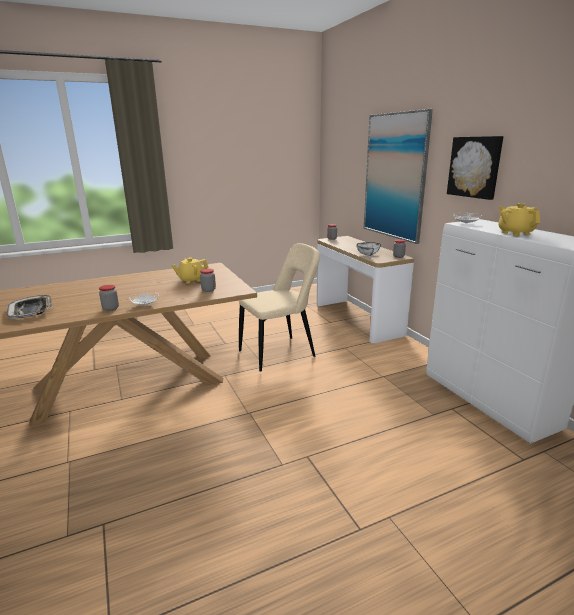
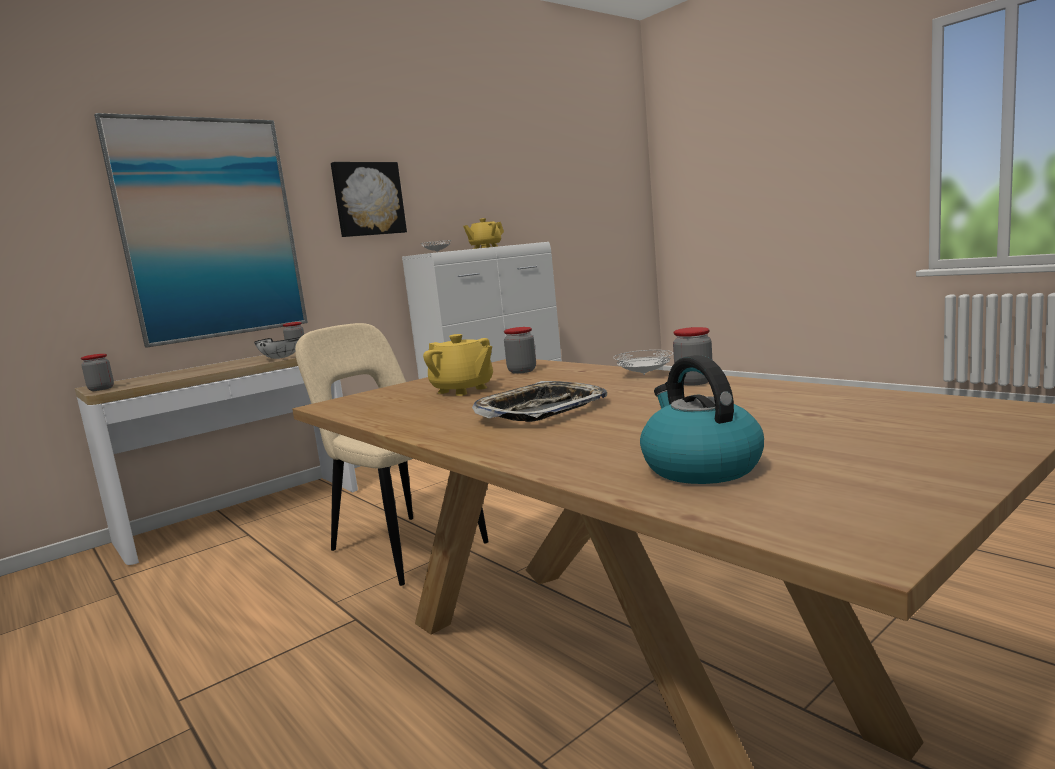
camera: 105 degrees left, 10 degrees down
tray [7,295,52,319] -> tray moved to [472,381,607,422]
none -> kettle [640,355,764,484]

